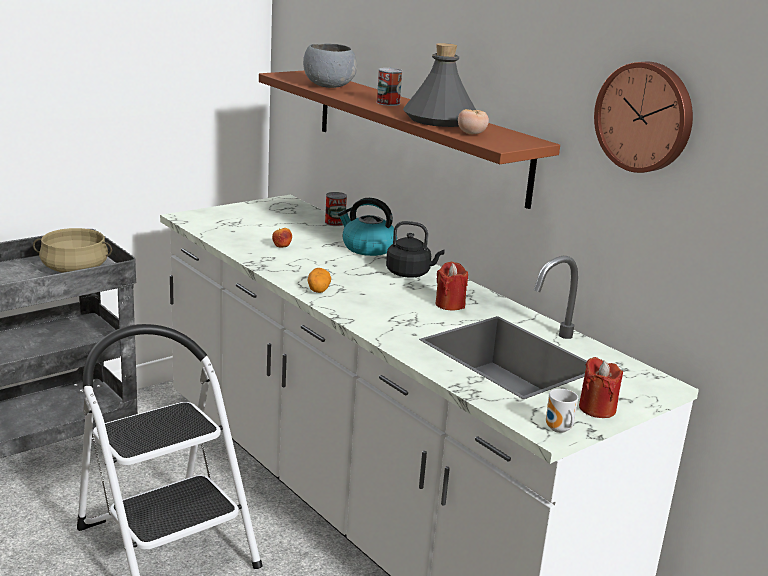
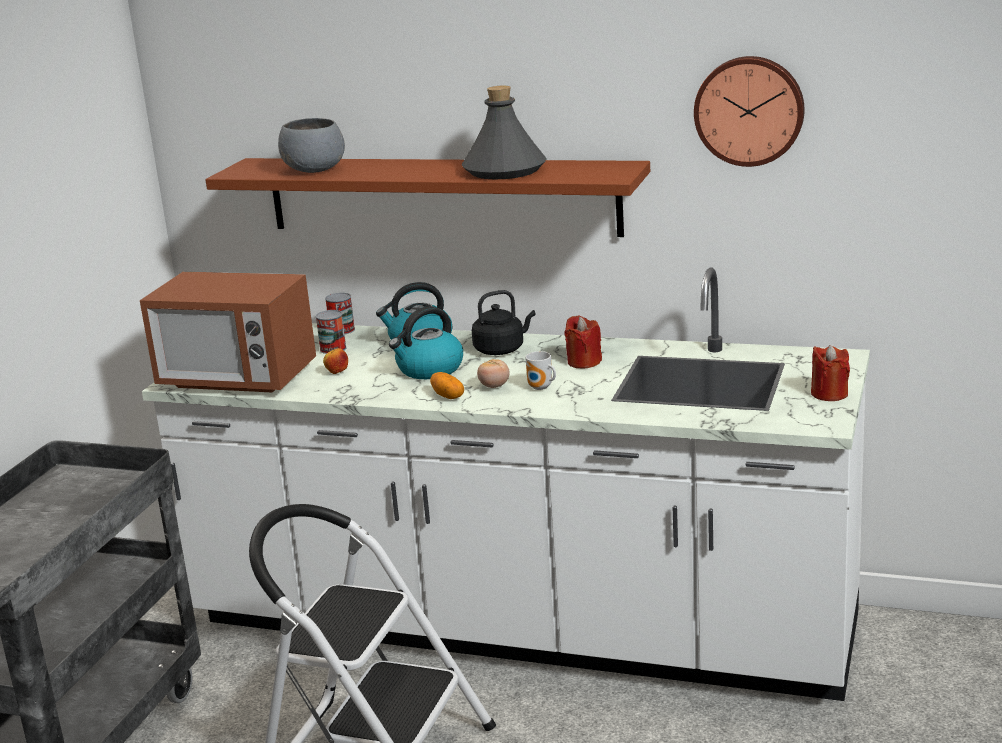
camera: 30 degrees left, 0 degrees up
beige cooking pot [33,228,112,273] -> none
can [376,68,403,106] -> can moved to [315,310,347,354]
tomato [458,109,489,134] -> tomato moved to [477,359,509,388]
mug [546,389,578,433] -> mug moved to [525,351,556,390]
none -> microwave [140,272,316,393]
none -> kettle [389,306,463,379]

